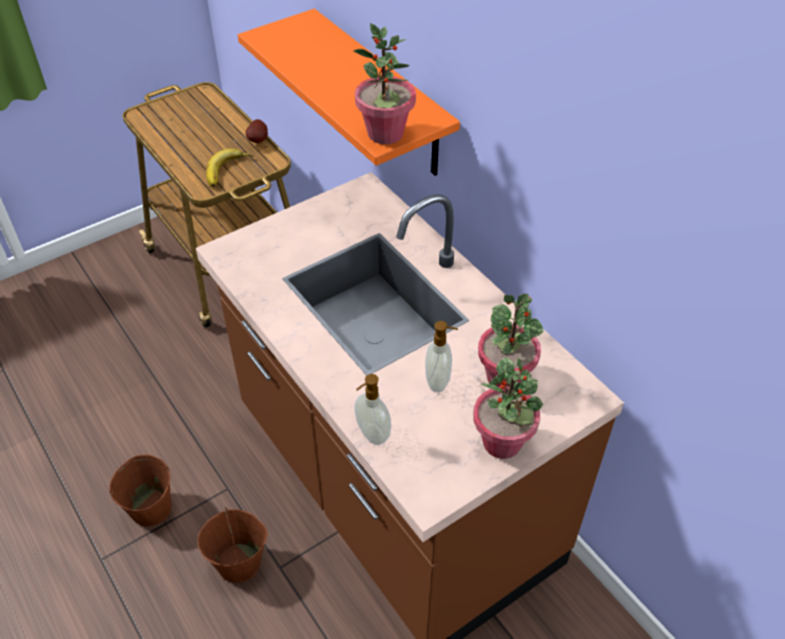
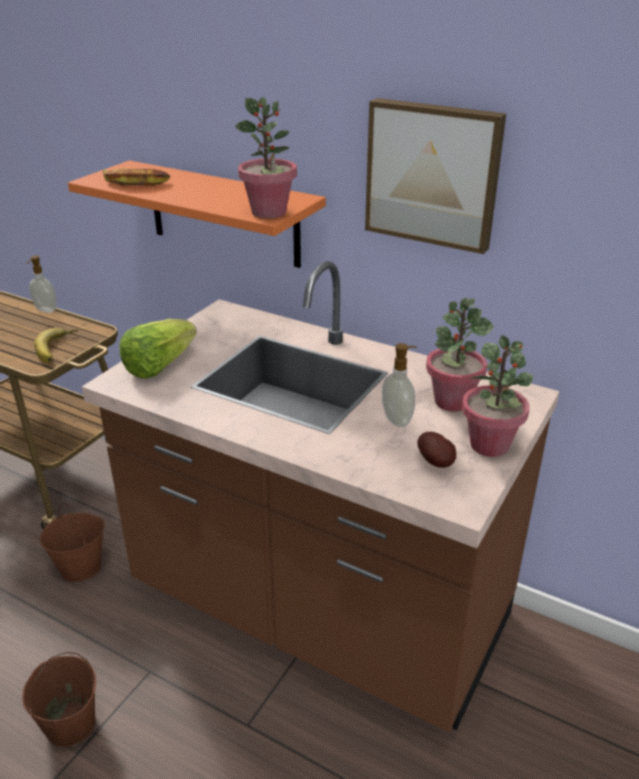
camera: 25 degrees left, 15 degrees down
brown bucket [197,507,268,583] -> brown bucket moved to [40,503,105,582]
potato [246,119,268,143] -> potato moved to [417,432,456,468]
soap dispenser [355,374,391,445] -> soap dispenser moved to [26,255,57,313]
none -> banana [103,168,170,185]
none -> lettuce [120,319,197,379]
none -> picture [365,98,506,254]

